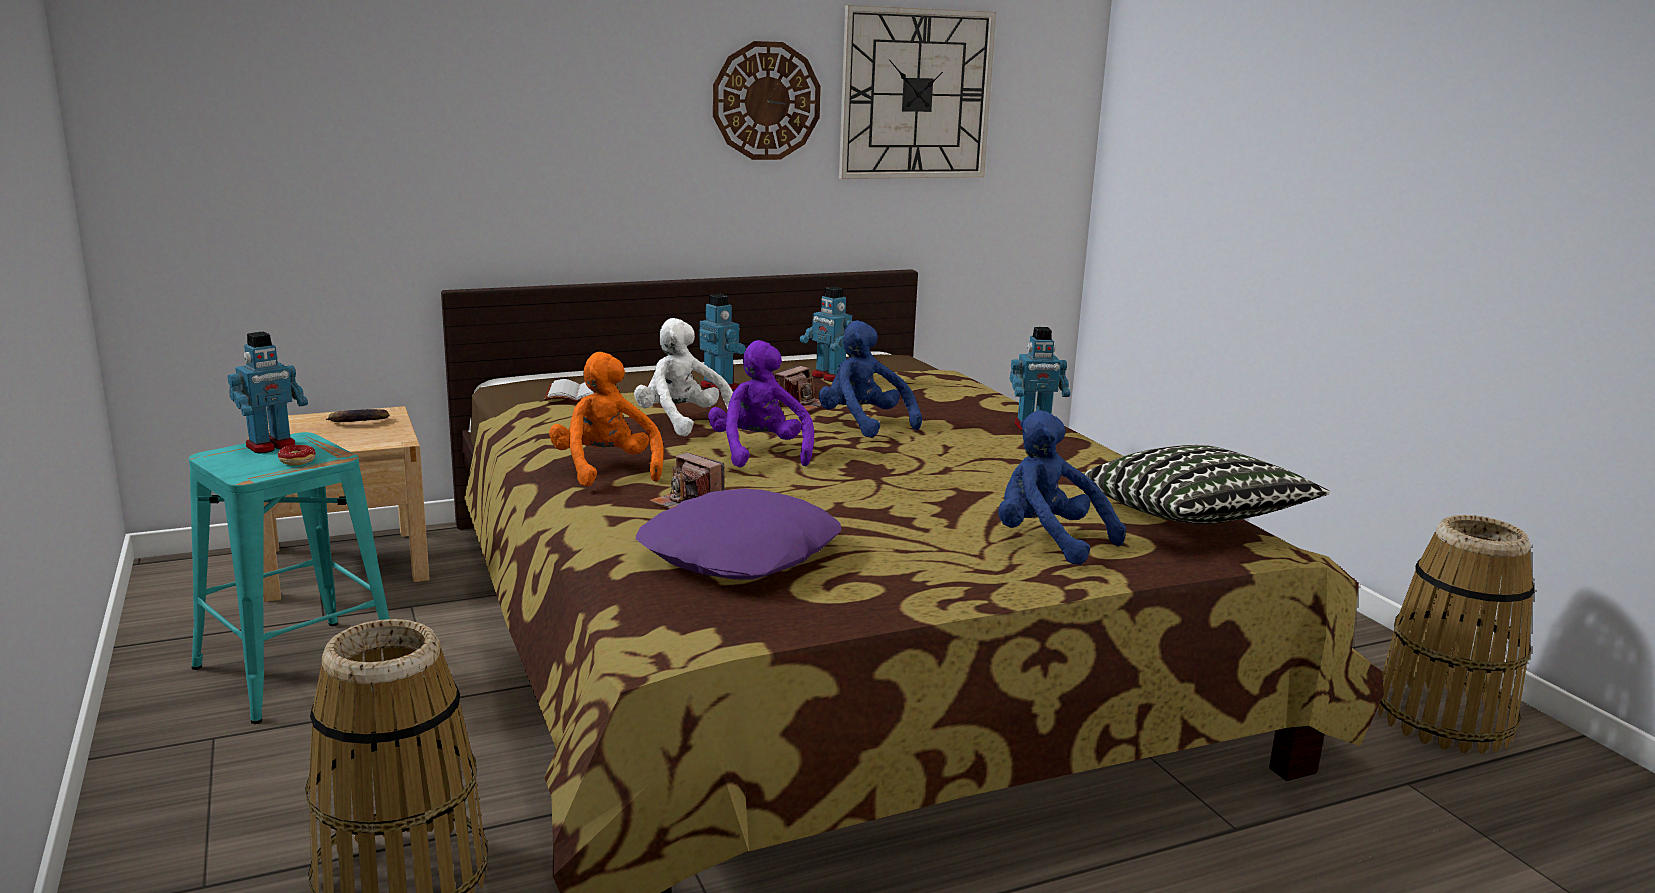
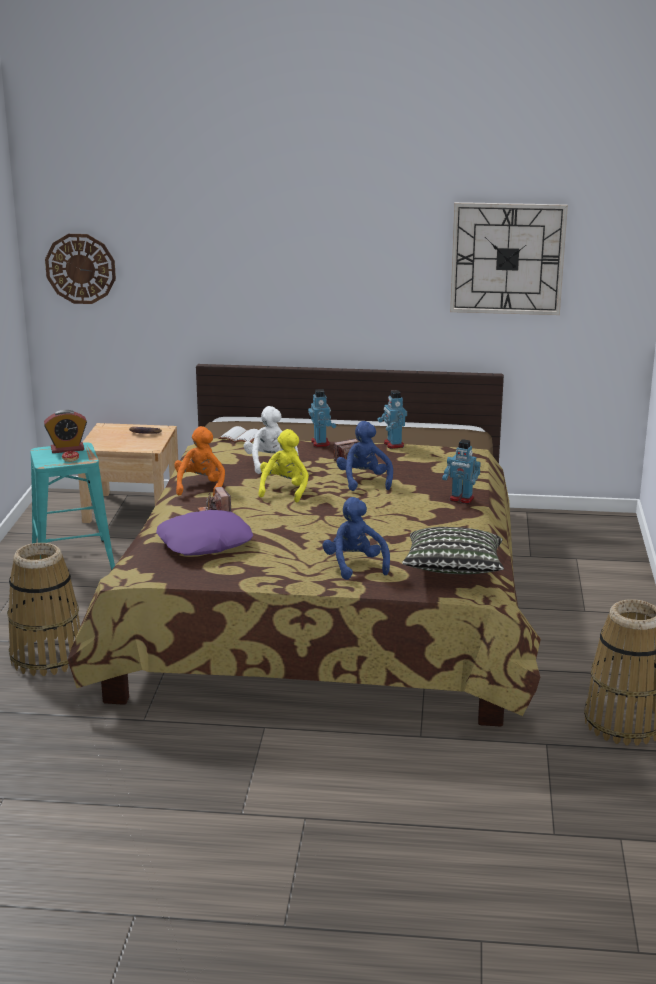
camera: 30 degrees right, 5 degrees up
toy robot [228,331,308,454] -> alarm clock [44,410,87,453]
purple plush toy [708,340,814,468] -> yellow plush toy [258,429,309,502]
wall clock [713,41,821,160] -> wall clock moved to [45,234,116,304]

